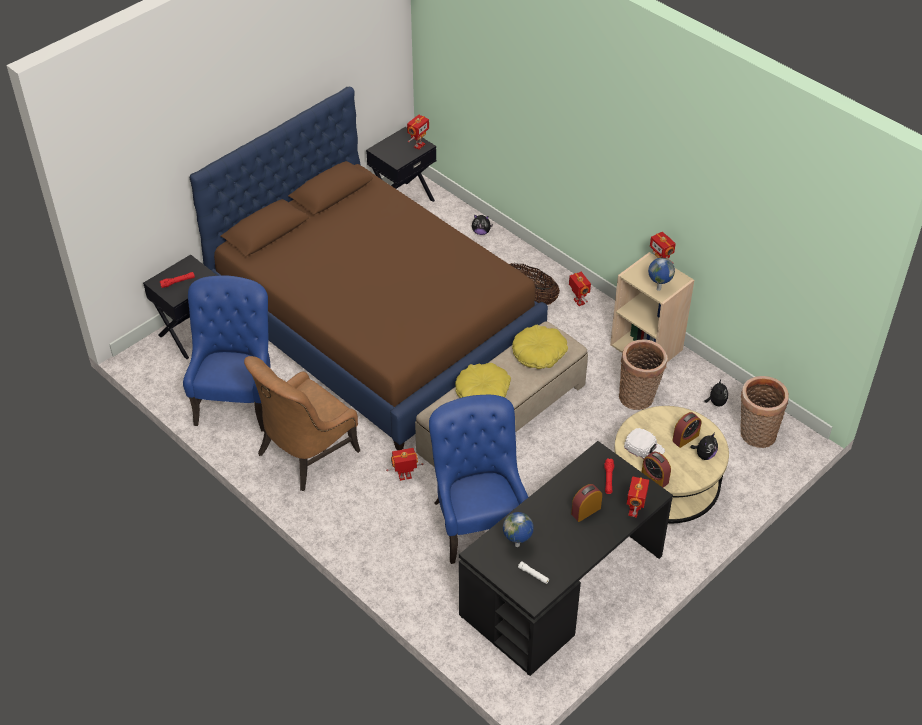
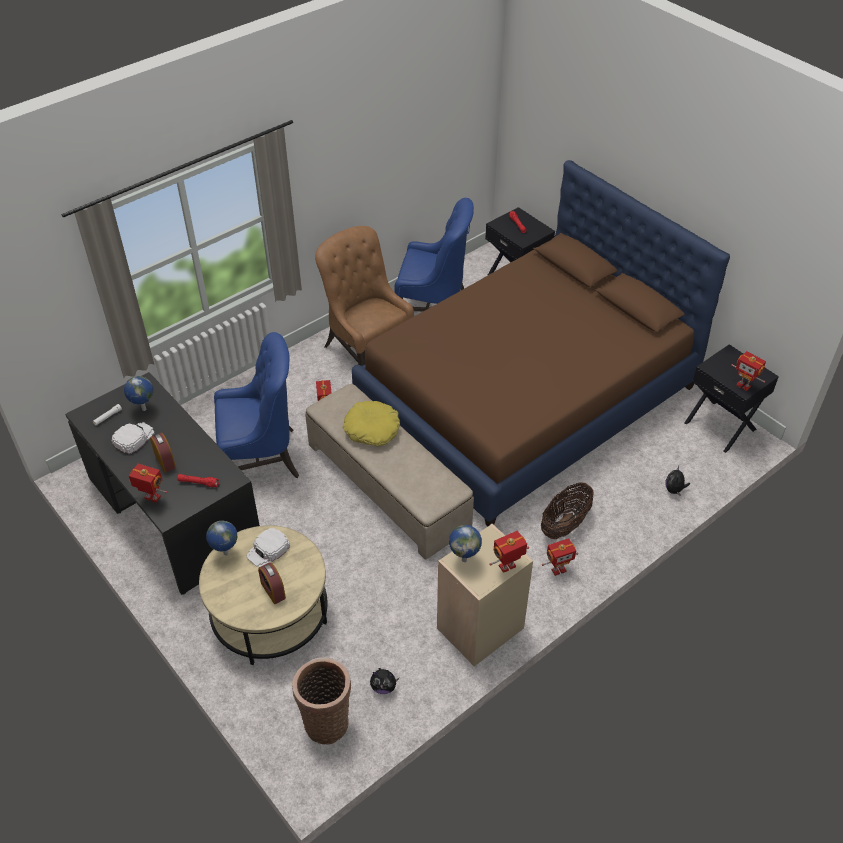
camera: 95 degrees right, 0 degrees up
yellow pillow [512,325,568,369] -> none
basket [619,339,667,410] -> none
alarm clock [642,451,671,488] -> globe [206,521,237,556]
plush toy [690,433,718,460] -> none
none -> white cap [111,422,155,454]

